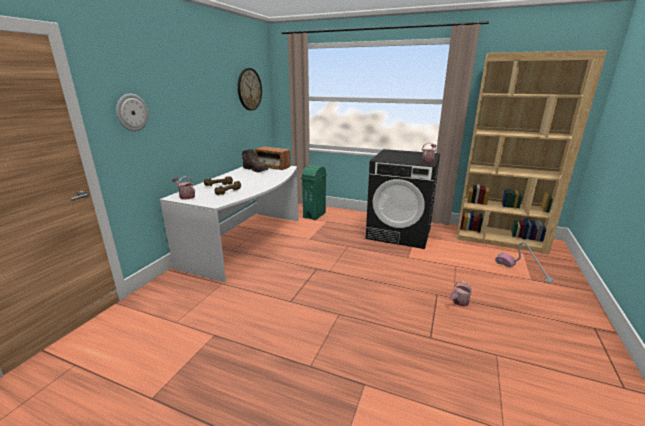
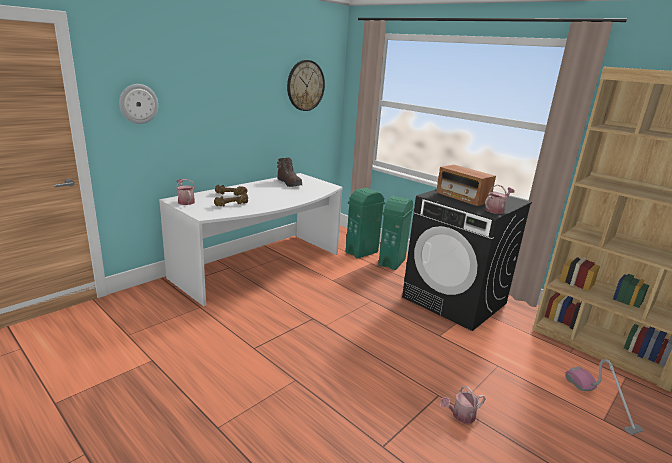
camera: 20 degrees right, 0 degrees up
radio [255,146,291,170] -> radio moved to [436,165,496,206]
none -> green trash can [378,196,414,270]

